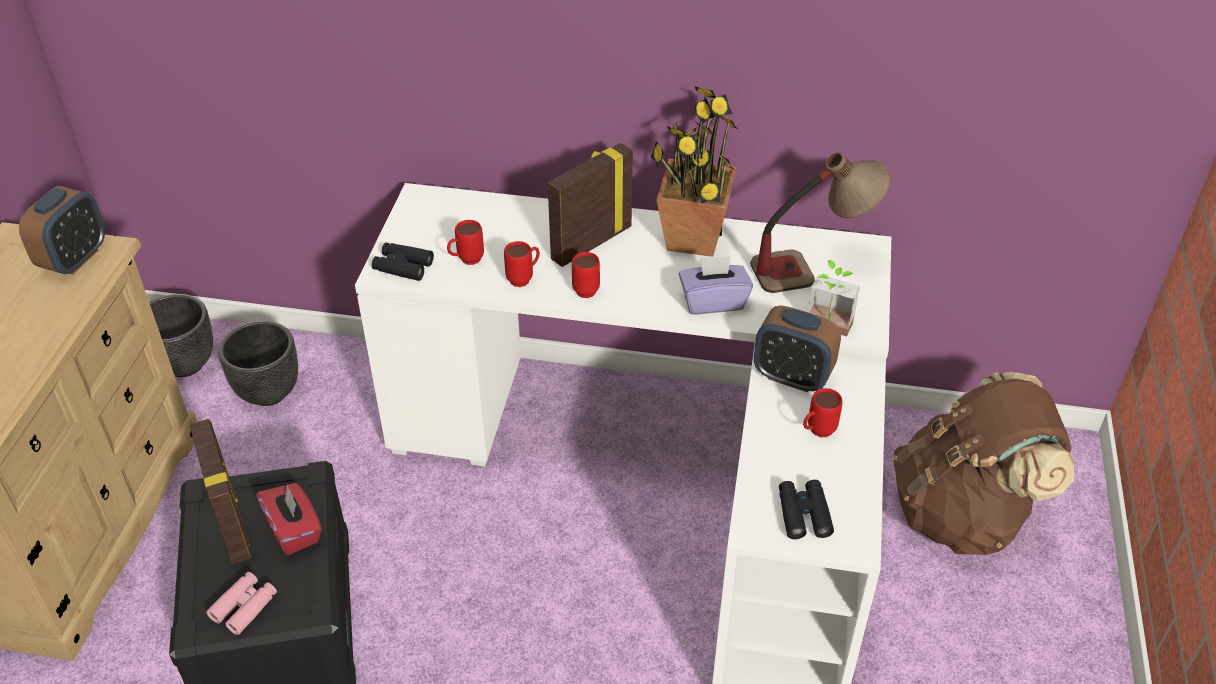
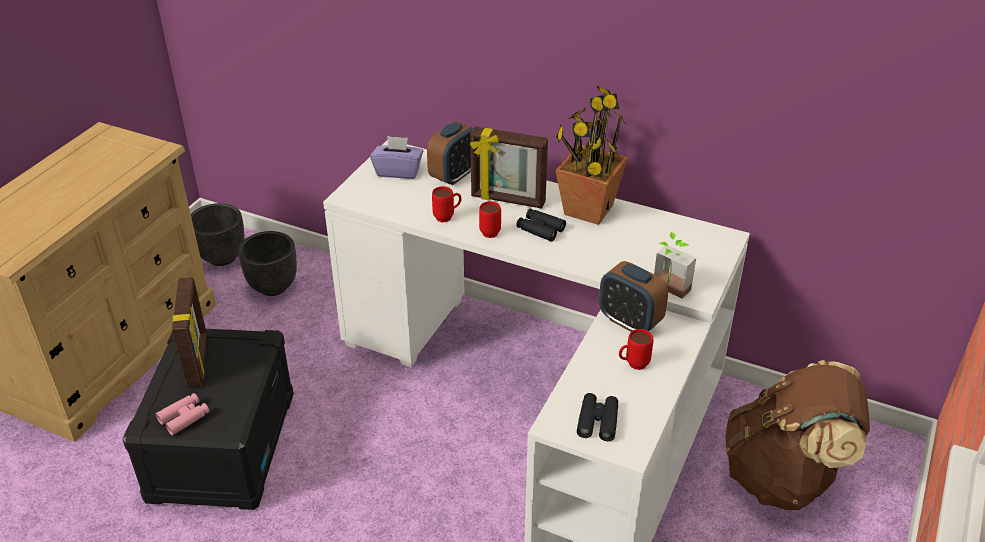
camera: 15 degrees right, 5 degrees down
alarm clock [19,186,105,275] -> alarm clock moved to [427,121,473,186]
red tissue box [256,483,322,555] -> none
black binoculars [372,243,434,281] -> black binoculars moved to [516,209,566,242]
red mug [447,220,484,265] -> none
picture frame [548,143,633,267] -> picture frame turned 135 degrees counterclockwise [470,126,548,209]
purple tissue box [679,257,753,314] -> purple tissue box moved to [370,136,423,179]
table lamp [750,152,890,293] -> none

